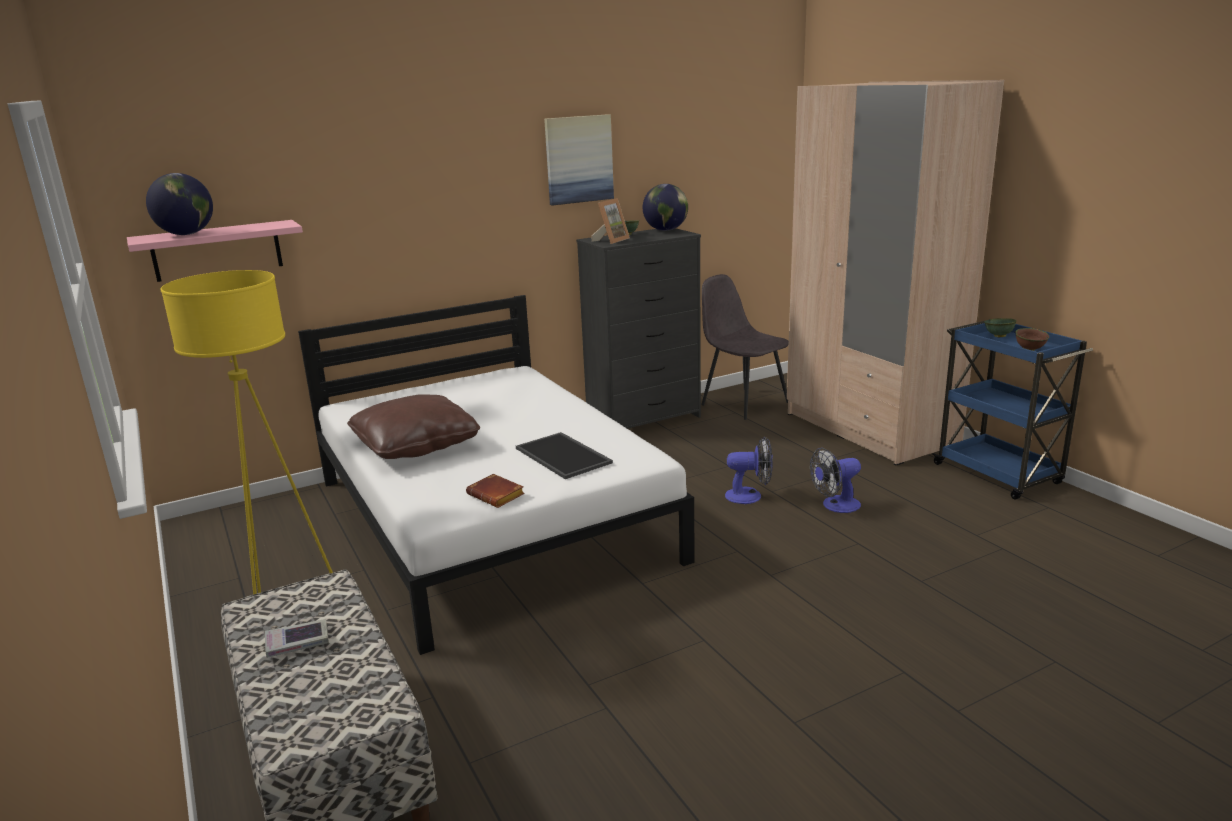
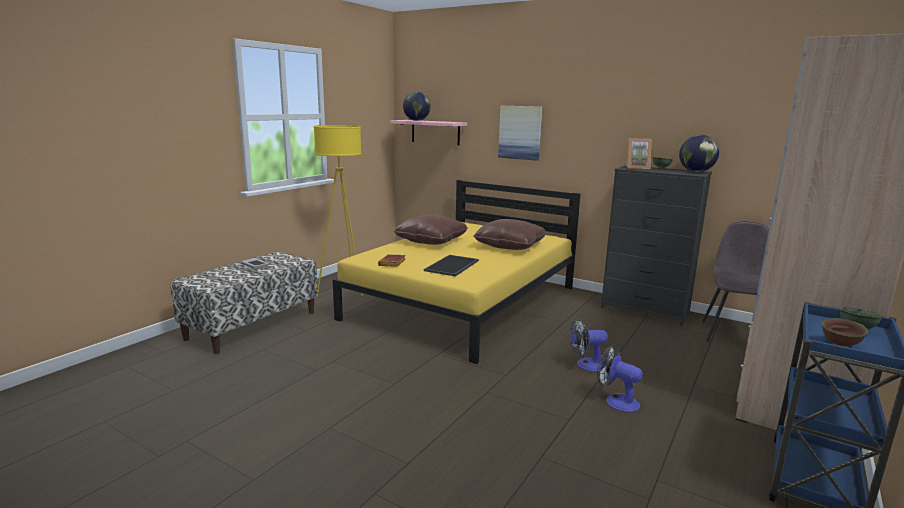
camera: 60 degrees right, 5 degrees down
white bed [298,295,695,655] -> yellow bed [333,180,581,364]
picture [544,114,614,206] -> picture moved to [498,106,543,161]
fan [725,437,773,504] -> fan turned 105 degrees clockwise [569,319,608,372]
none -> brown pillow [473,219,547,250]

